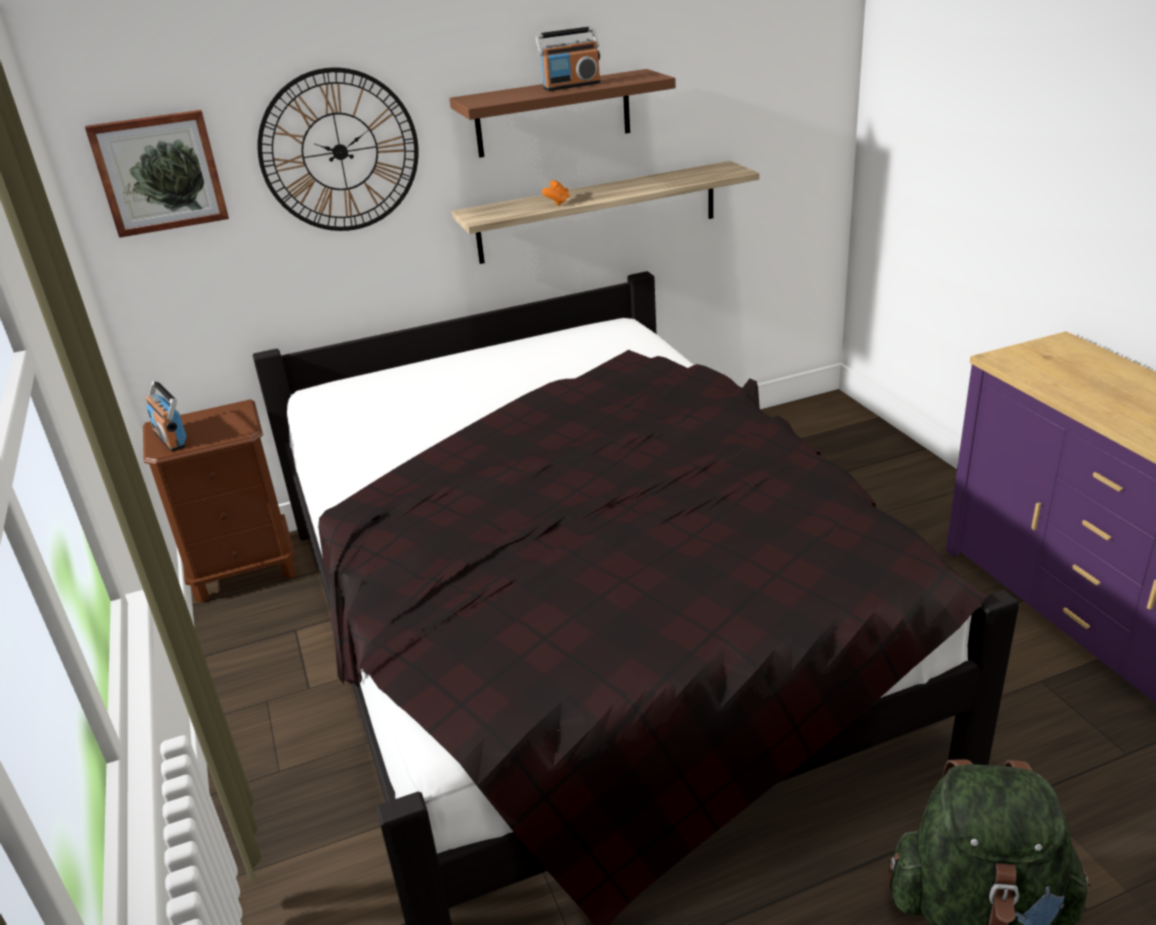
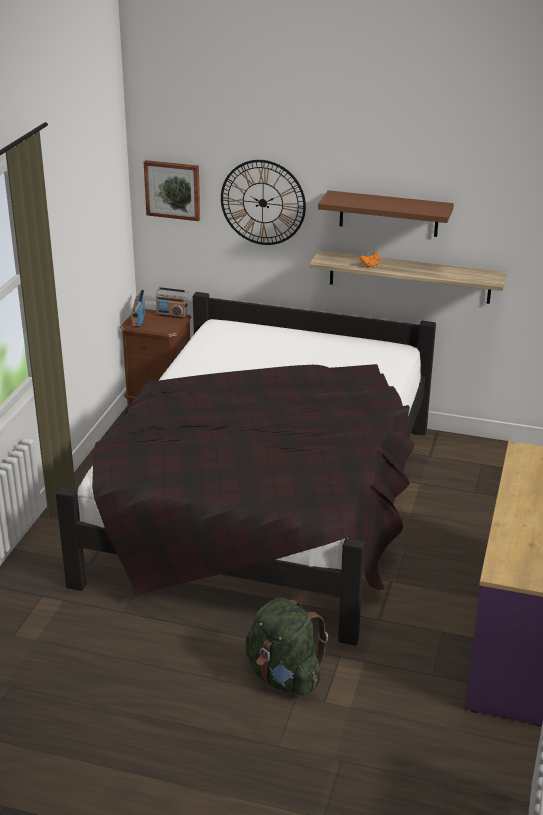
camera: 35 degrees right, 0 degrees up
radio [535,26,601,91] -> radio moved to [155,287,188,319]

